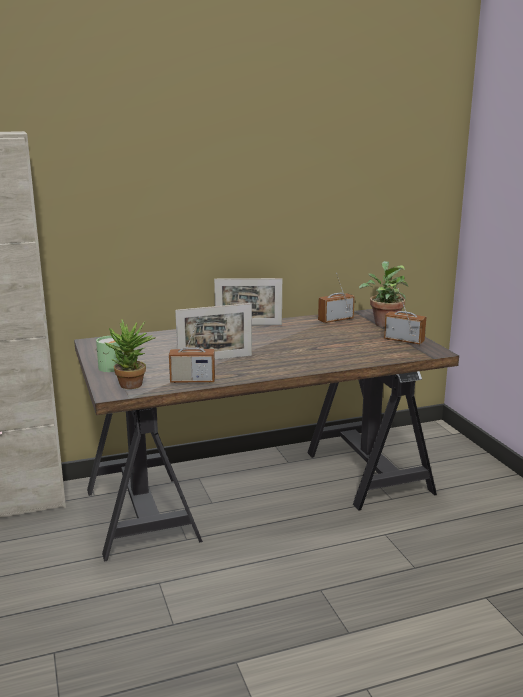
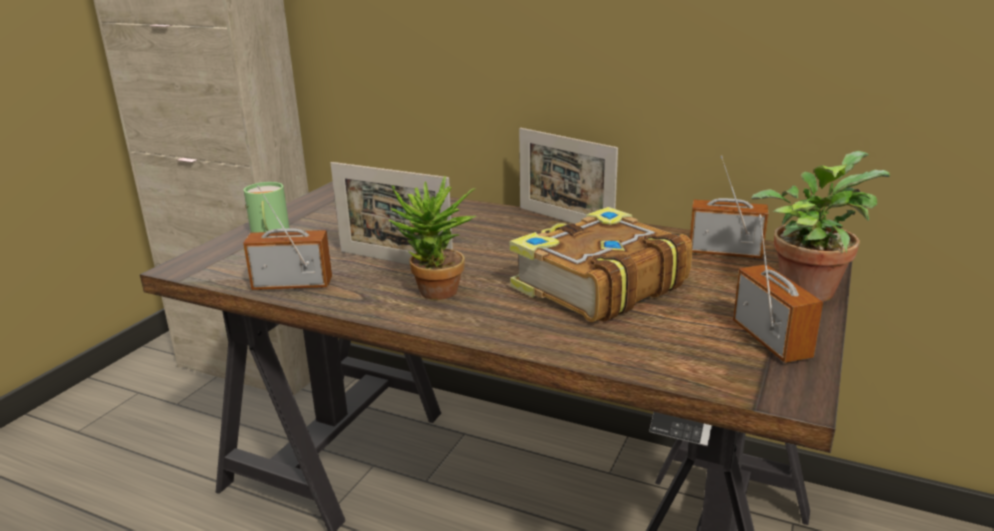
camera: 45 degrees right, 5 degrees up
potted plant [104,319,156,389] -> potted plant moved to [389,176,476,300]
radio [169,316,215,383] -> radio turned 135 degrees clockwise [243,185,332,290]
none -> book [510,207,692,322]

